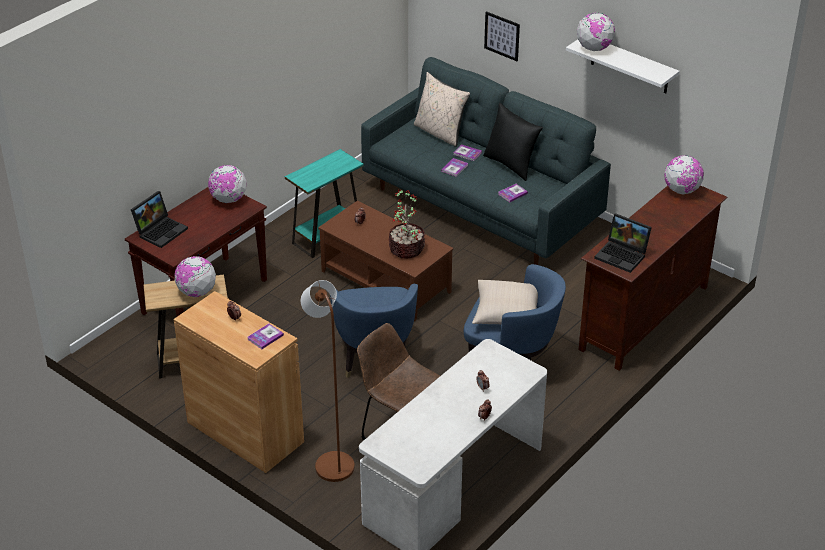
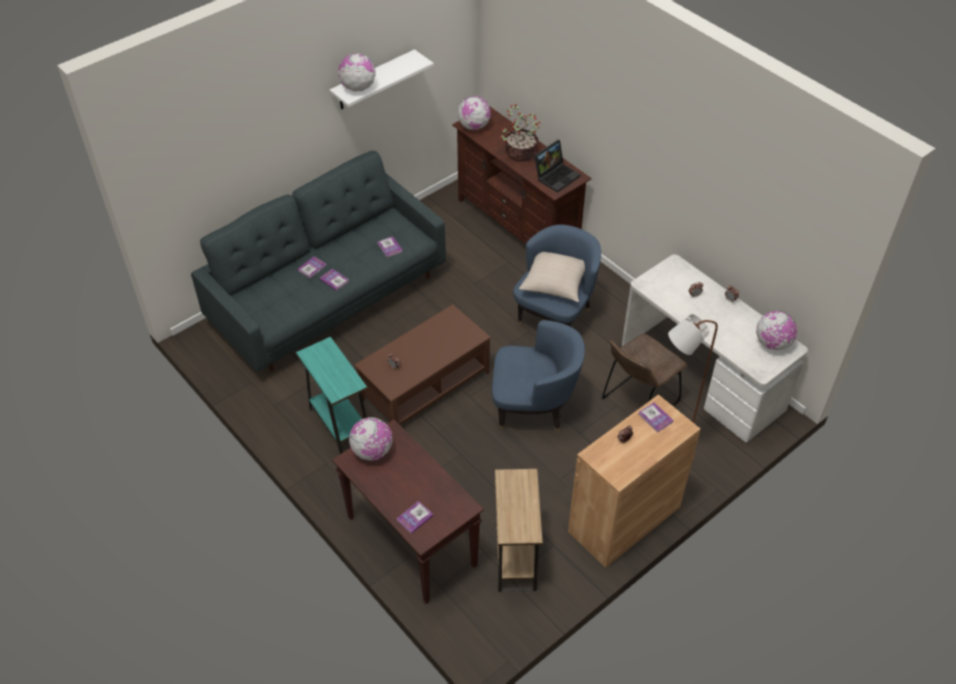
camera: 80 degrees left, 10 degrees up
laptop [131,191,188,248] -> book [397,501,434,534]
globe [174,256,216,297] -> globe moved to [756,311,798,350]
potted plant [389,190,425,259] -> potted plant moved to [499,104,540,162]
beige pillow [414,72,470,147] -> none
black pillow [483,103,543,181] -> none
picture [484,11,520,61] -> none

